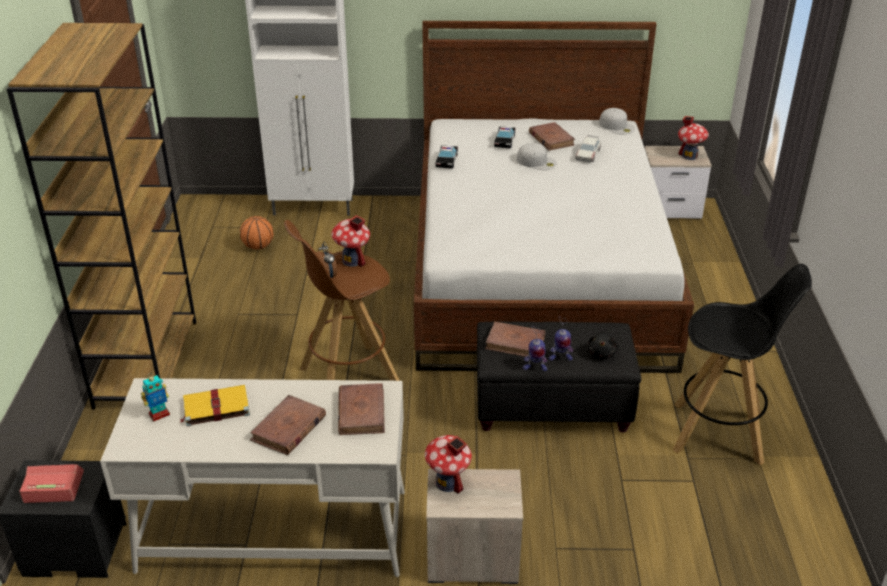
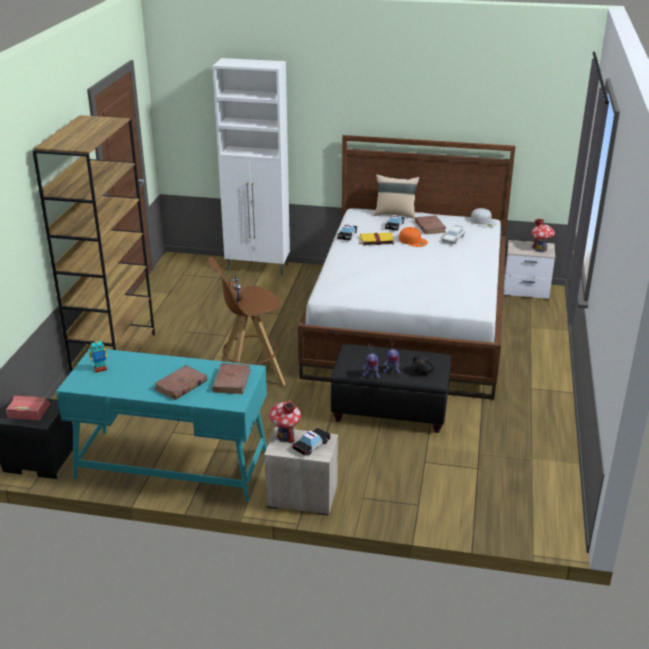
camera: 10 degrees right, 5 degrees down
white desk [100,378,405,577] -> turquoise desk [56,349,267,502]
yellow book [180,385,250,427] -> yellow book moved to [360,233,395,246]
basketball [240,216,273,250] -> none
toy house [331,215,370,267] -> none
brown book [485,322,545,357] -> none
white cap [517,143,557,170] -> orange cap [399,227,428,247]
black stool [673,264,812,465] -> none
none -> toy car [293,428,330,456]
none -> beige pillow [374,174,419,219]

